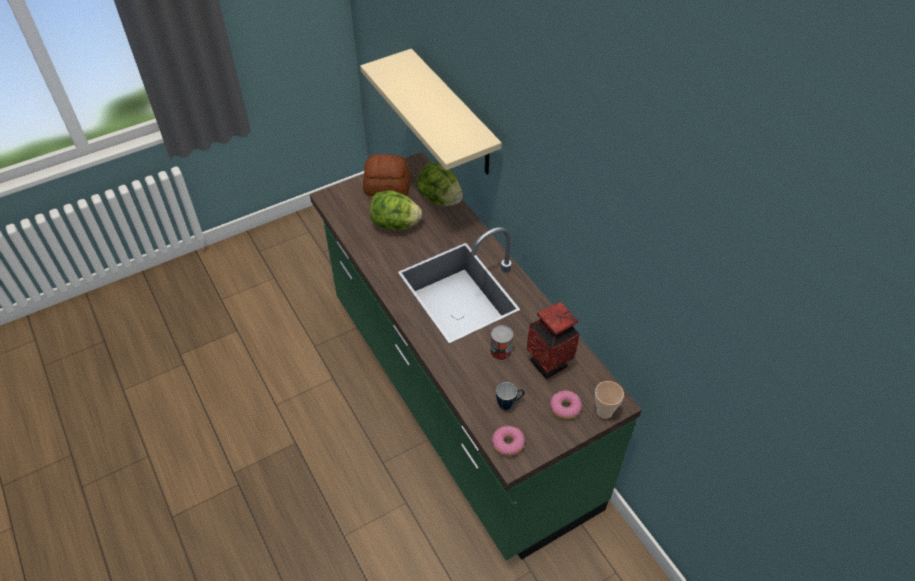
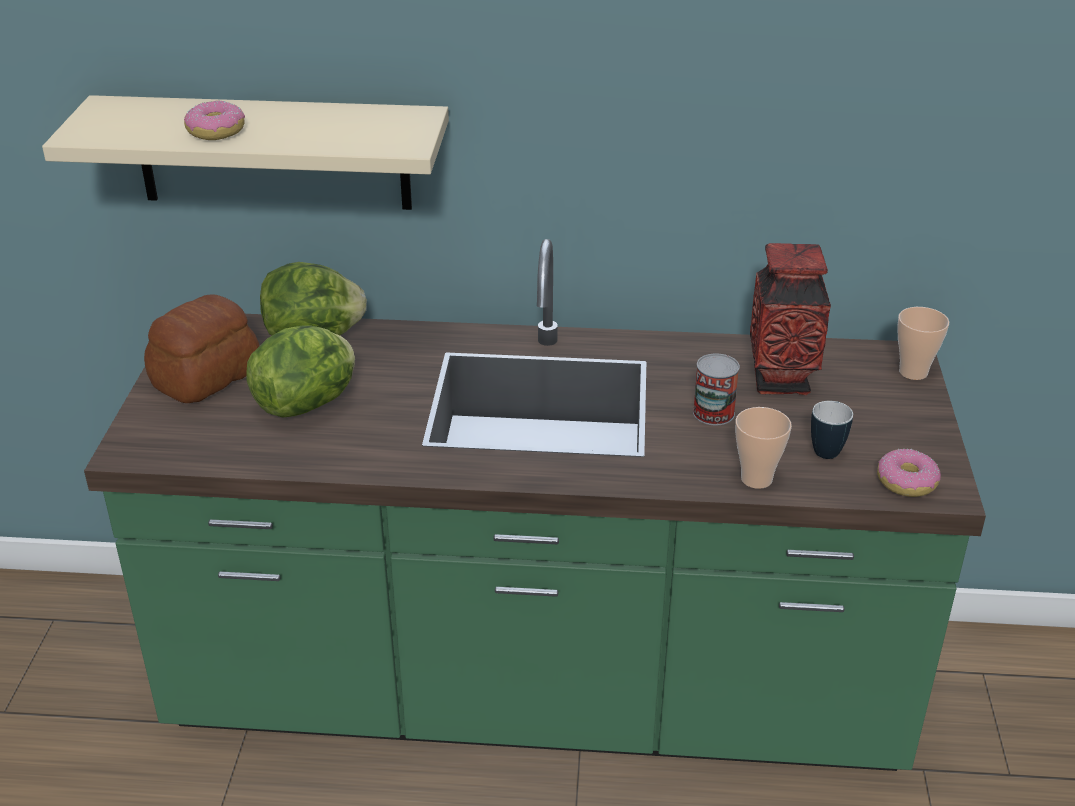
camera: 55 degrees left, 15 degrees down
donut [550,390,582,420] -> donut moved to [184,100,245,140]
none -> cup [735,407,792,489]

